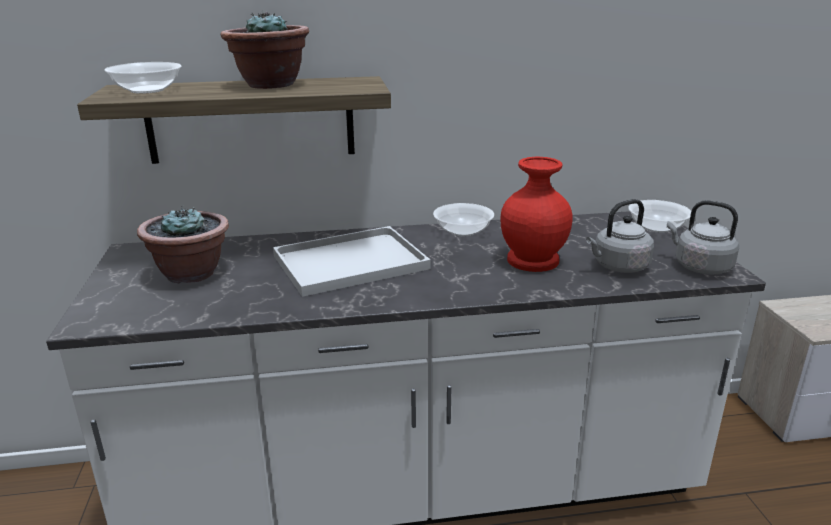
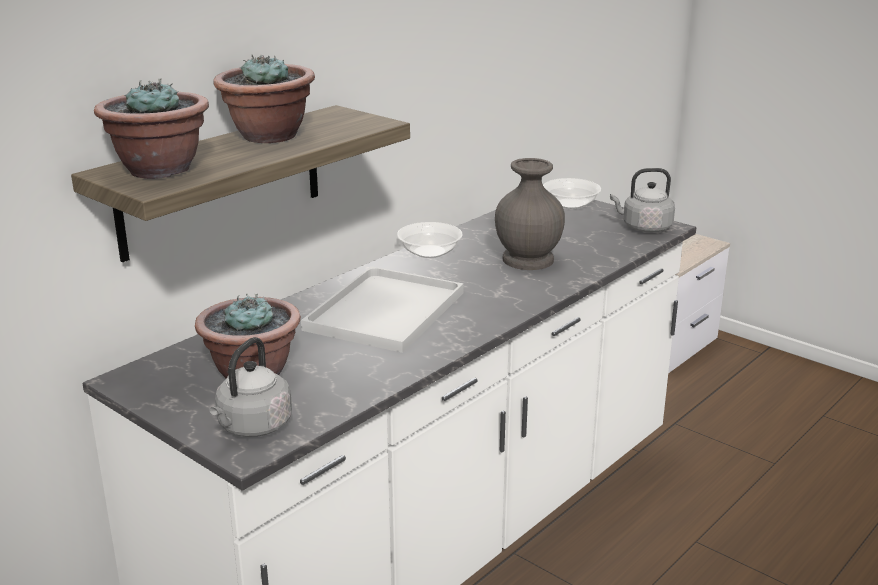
camera: 40 degrees left, 0 degrees up
bowl [104,62,182,94] -> potted plant [94,79,209,179]
red vase [500,157,573,272] -> grey vase [495,158,565,270]
grey kettle [586,199,654,273] -> grey kettle moved to [209,337,292,437]

